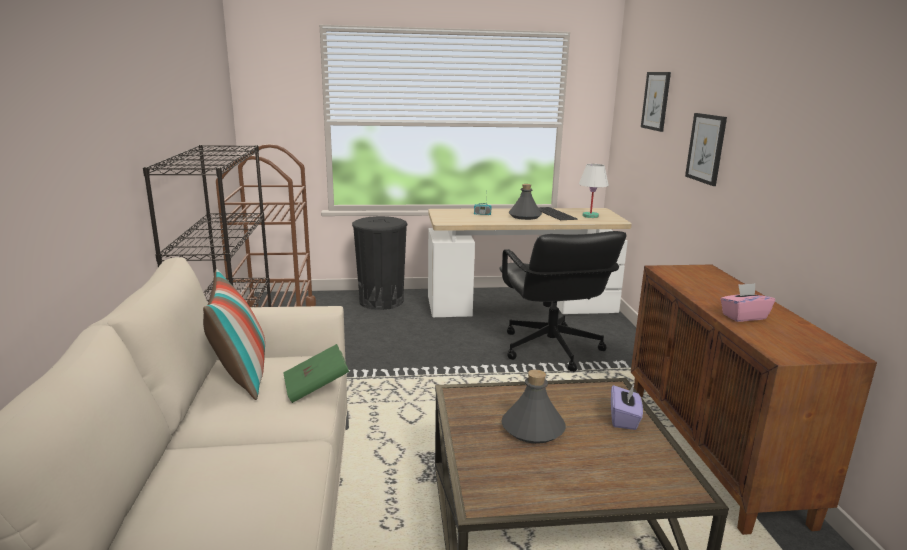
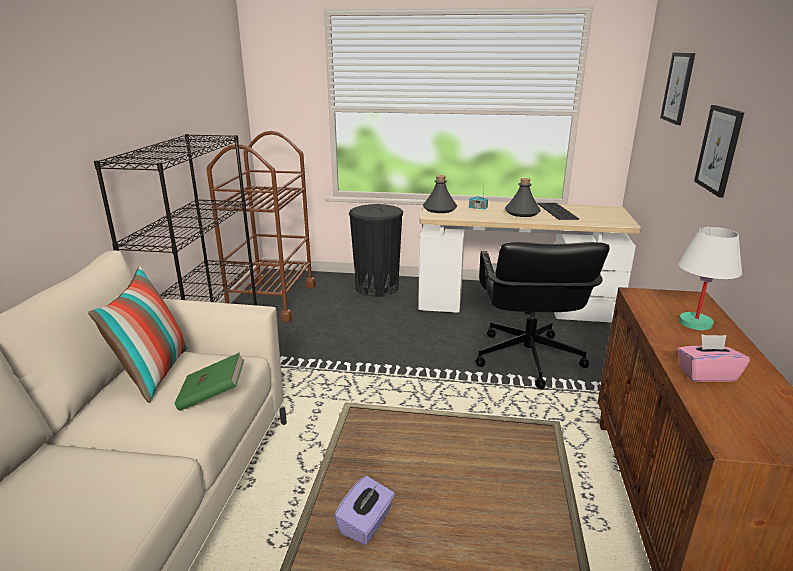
camera: 15 degrees right, 5 degrees up
grey bottle [501,370,566,444] -> grey bottle moved to [423,175,457,213]
white table lamp [579,164,609,218] -> white table lamp moved to [678,227,742,330]
purple tissue box [611,384,643,430] -> purple tissue box moved to [334,476,395,545]

